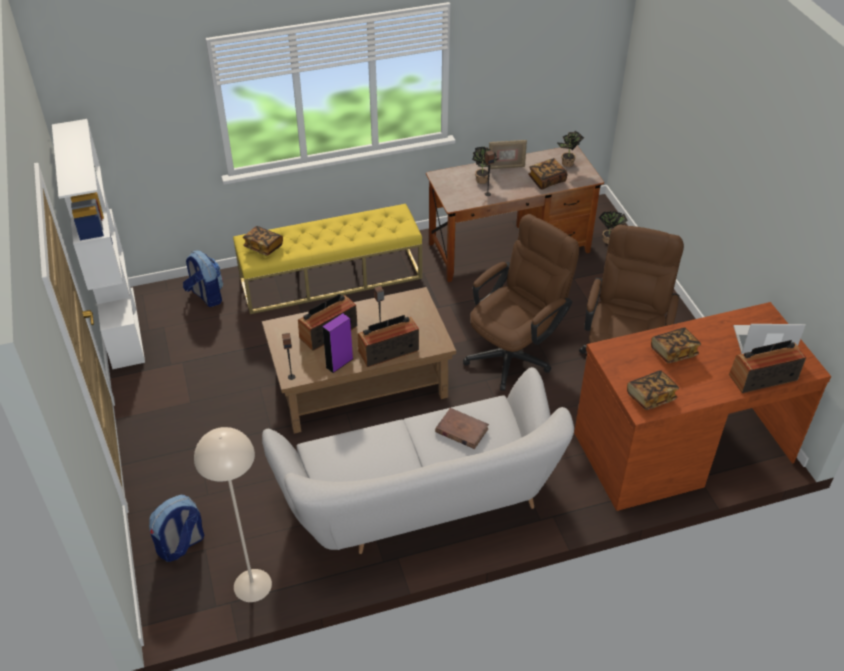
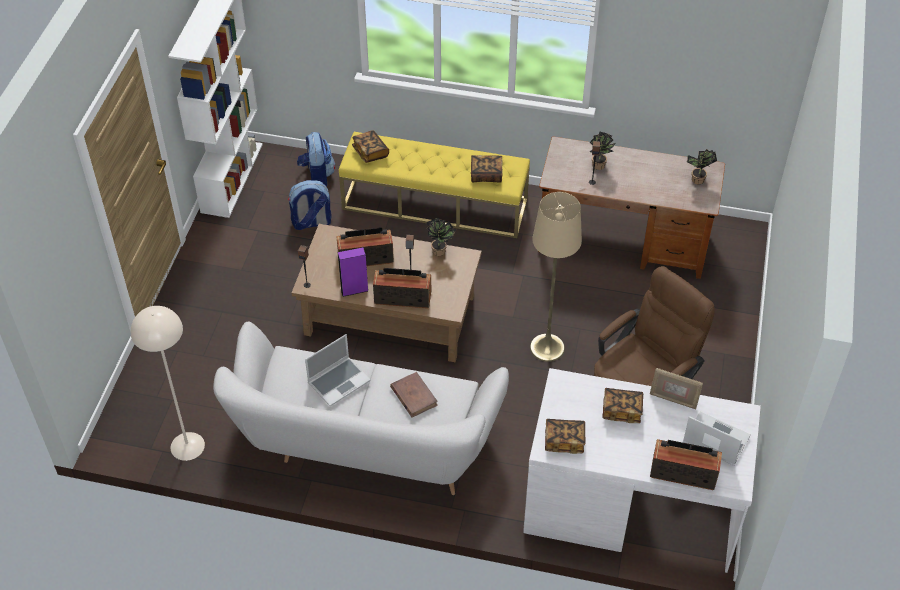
camera: 30 degrees right, 5 degrees up
backpack [149,495,204,562] -> backpack moved to [288,180,332,230]
brown office chair [463,214,579,391] -> beige floor lamp [530,192,582,362]
picture frame [489,140,527,169] -> picture frame moved to [650,368,703,410]
book [528,158,567,190] -> book moved to [471,155,503,183]
brown desk [574,302,831,511] -> white desk [523,368,761,573]
potted plant [599,211,628,244] -> potted plant moved to [427,218,457,256]
none -> laptop [305,334,371,407]

